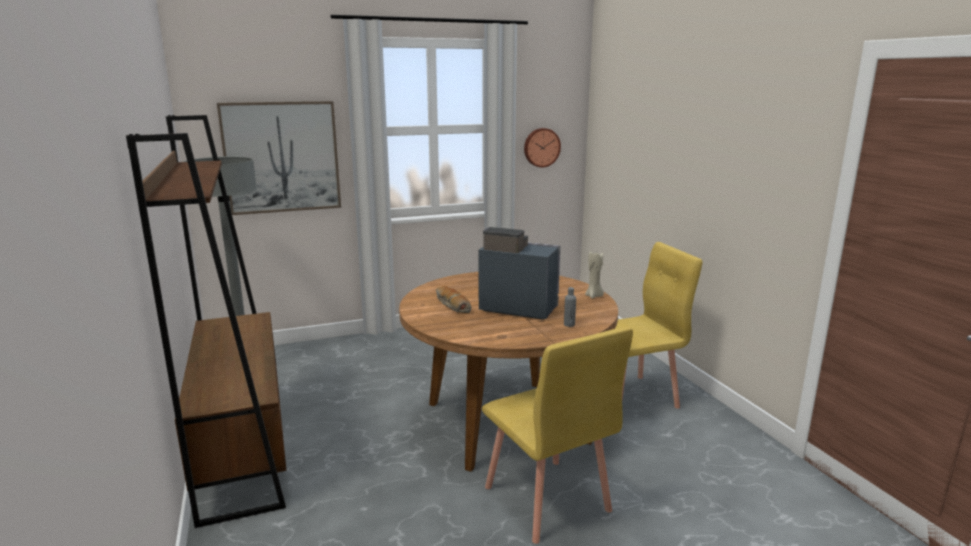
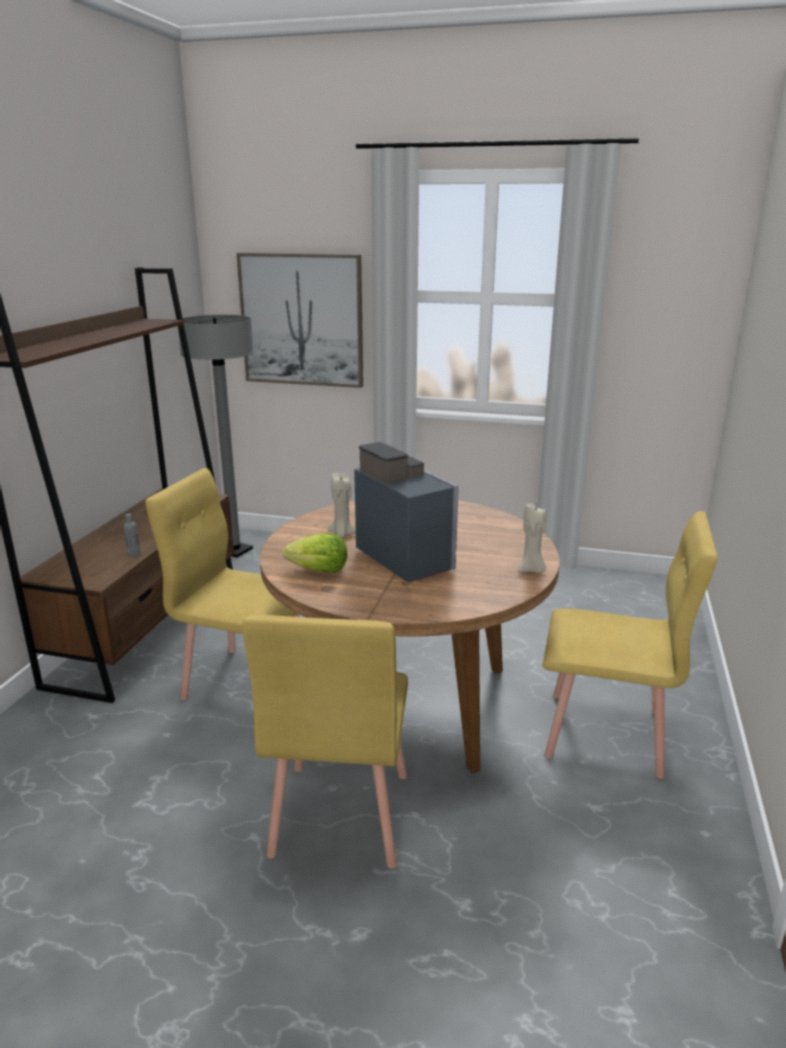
camera: 35 degrees right, 5 degrees up
bread [436,286,471,314] -> beige candle [328,473,356,537]
wall clock [524,128,561,167] -> none
grey bottle [564,287,576,327] -> grey bottle moved to [124,514,140,556]
none -> yellow chair [145,468,300,700]
none -> lettuce [283,533,347,573]

